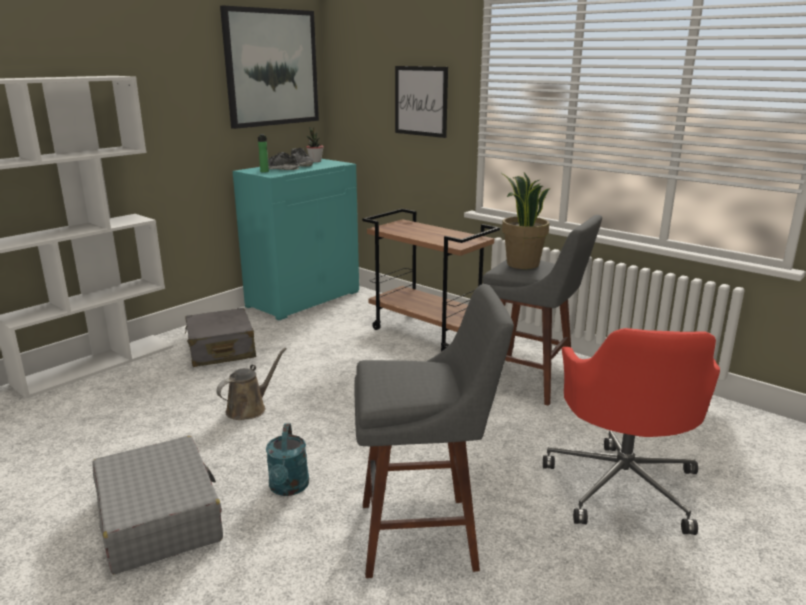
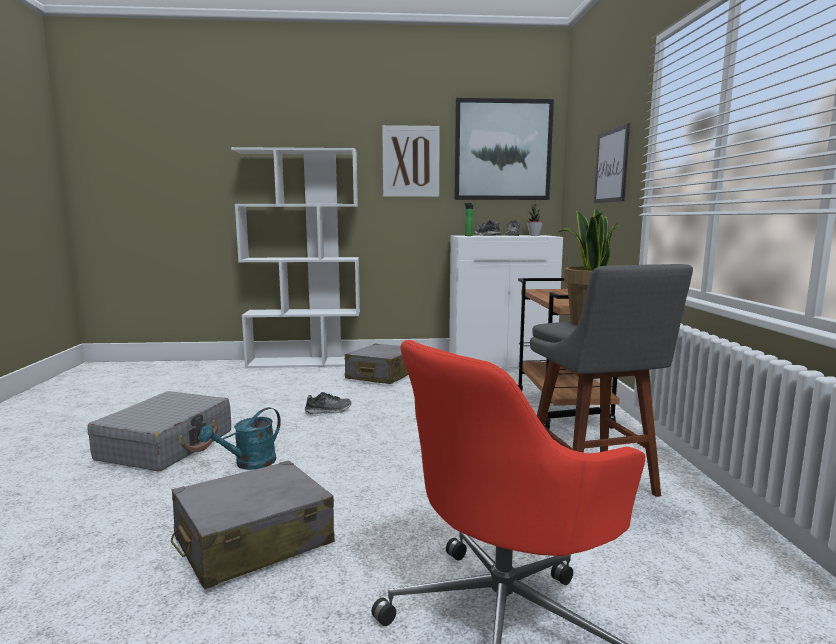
camera: 45 degrees right, 10 degrees down
brown watering can [216,348,286,420] -> shoe [305,392,352,415]
turquoise cabinet [233,159,359,321] -> white cabinet [449,235,563,367]
grey stool [355,284,514,578] -> grey suitcase [171,461,335,589]
none -> picture [382,125,440,197]

